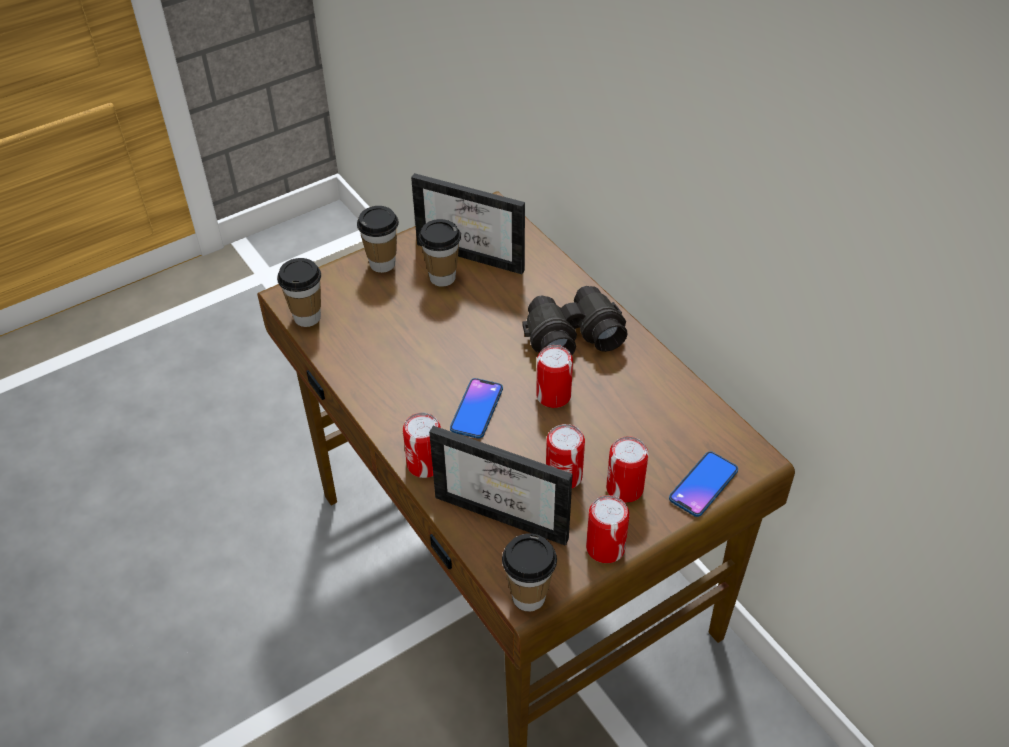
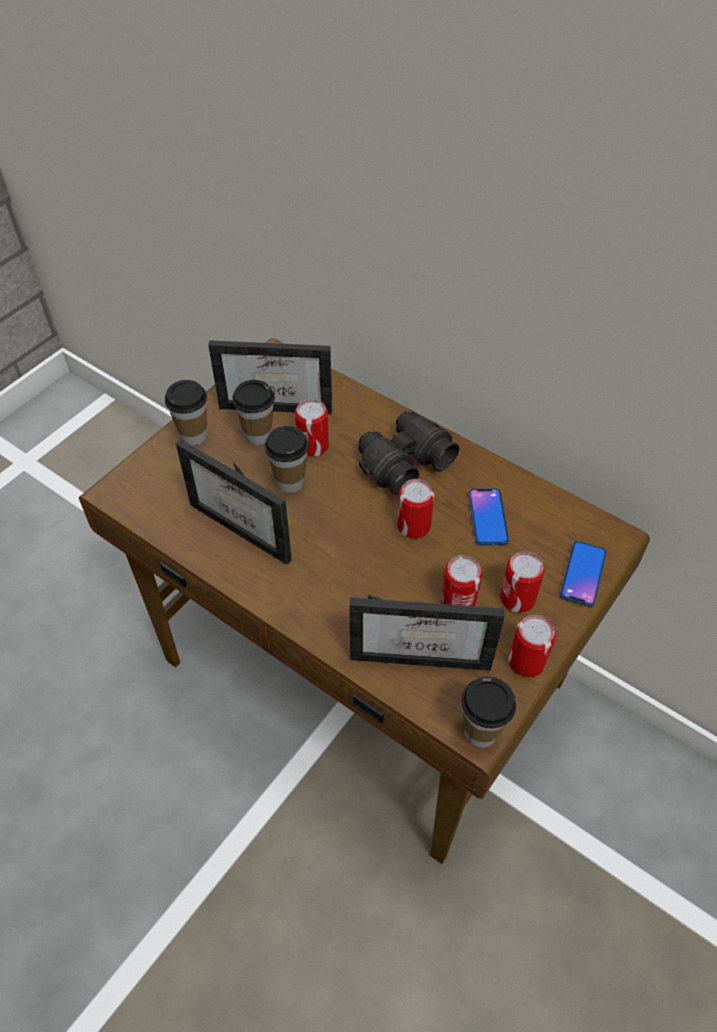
camera: 20 degrees left, 5 degrees up
cup [277,258,321,327] -> cup moved to [264,426,309,493]
can [403,413,441,478] -> can moved to [295,399,329,456]
phone [450,378,503,439] -> phone moved to [468,488,509,546]
none -> picture frame [176,439,292,565]

